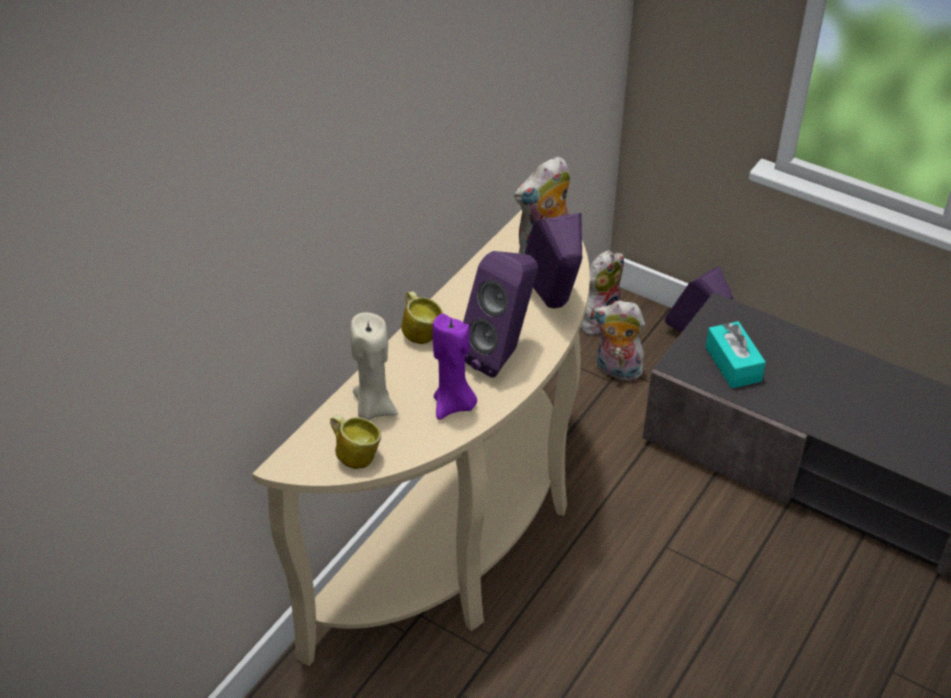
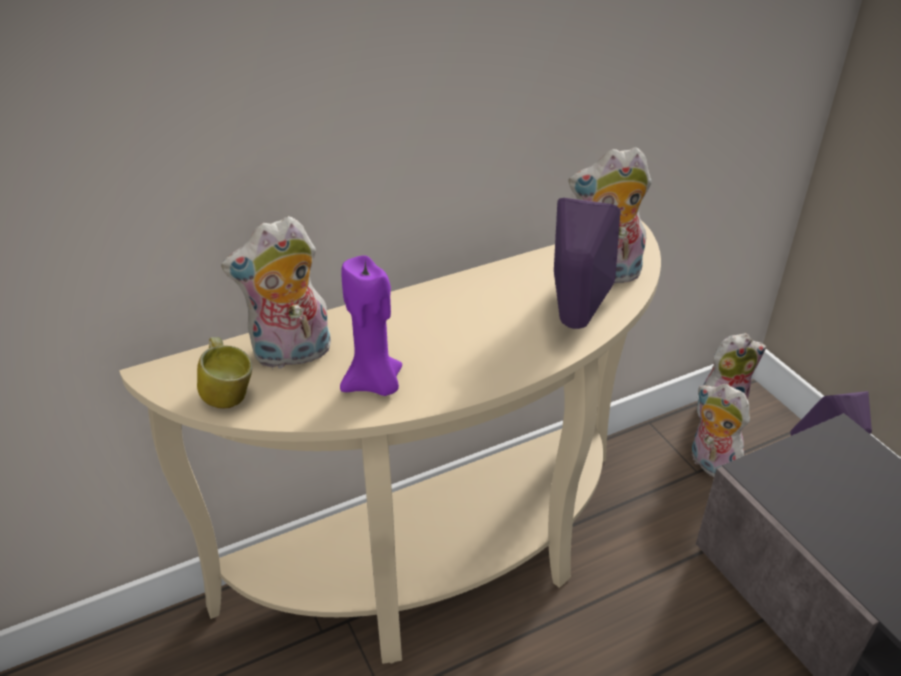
camera: 30 degrees right, 5 degrees down
beige candle [350,312,398,420] -> plush toy [221,216,331,370]
mug [401,292,443,344] -> none
purple speaker [463,251,538,378] -> none
turquoise tissue box [705,321,766,388] -> none

